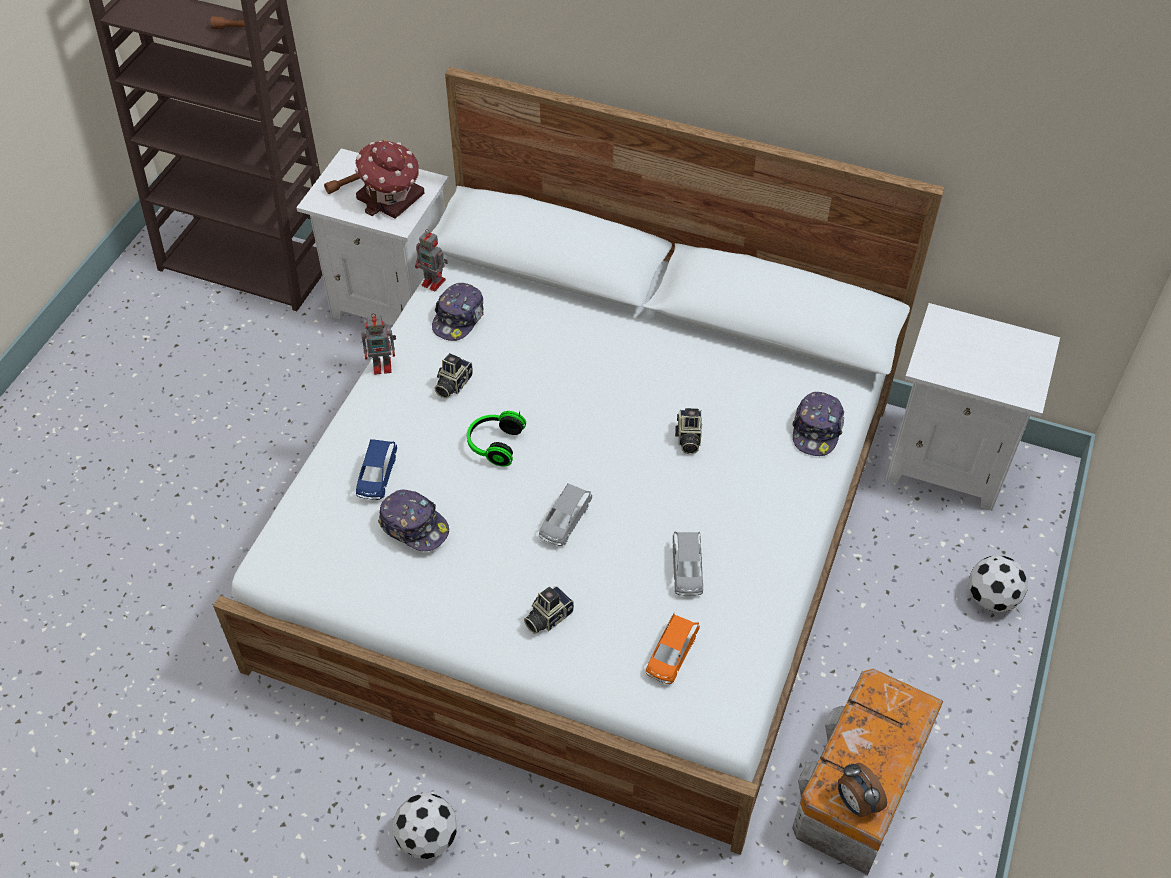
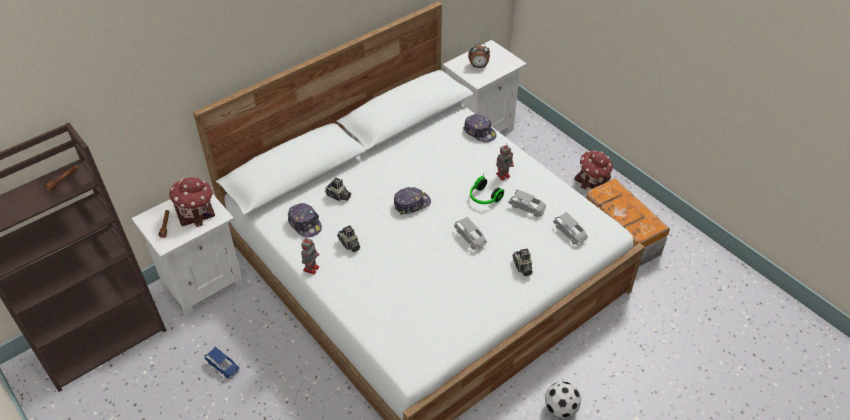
camera: 60 degrees left, 5 degrees down
blue toy car [356,439,397,500] -> blue toy car moved to [204,347,240,379]
cap [378,489,449,551] -> cap moved to [394,187,431,215]
toy robot [415,229,448,291] -> toy robot moved to [496,144,514,181]
headphones [467,411,526,467] -> headphones moved to [470,173,504,204]
orange toy car [646,613,700,684] -> grey toy car [553,212,588,245]
camera [675,408,702,454] -> camera moved to [325,178,351,201]
alarm clock [838,763,887,817] -> alarm clock moved to [468,43,490,68]
football [969,555,1028,612] -> none
none -> toy house [575,150,613,190]

